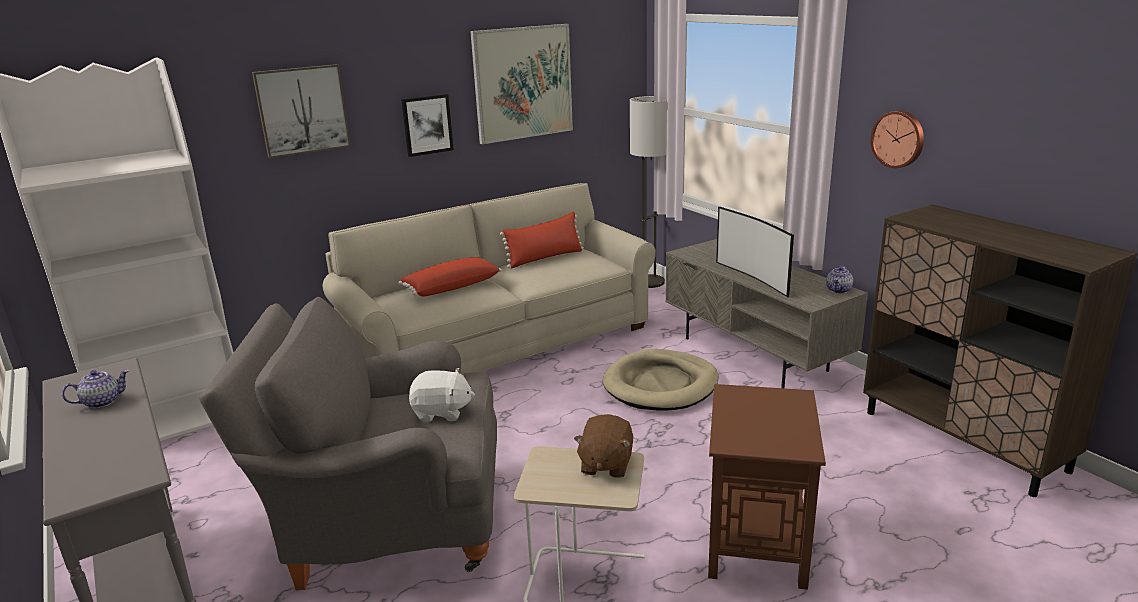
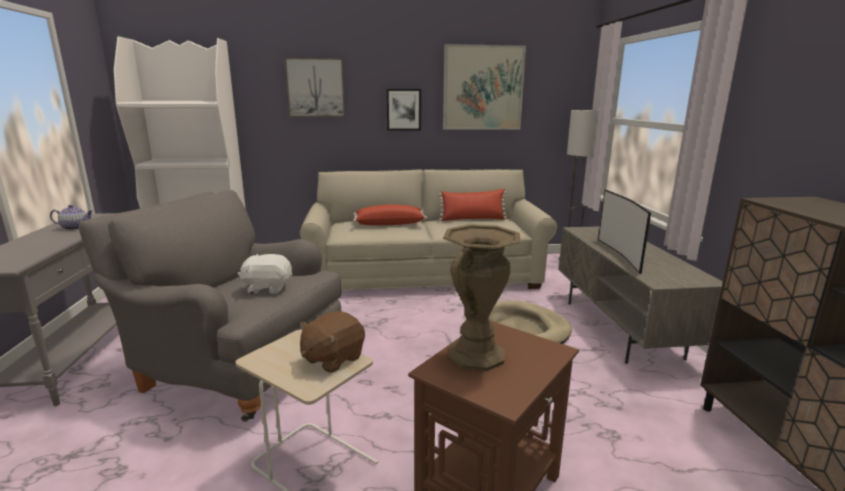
camera: 25 degrees right, 5 degrees down
white plush toy [409,368,475,422] -> white plush toy turned 150 degrees clockwise [238,254,292,294]
teapot [826,266,853,293] -> none
wall clock [871,111,924,168] -> none
none -> brown vase [443,224,520,371]

